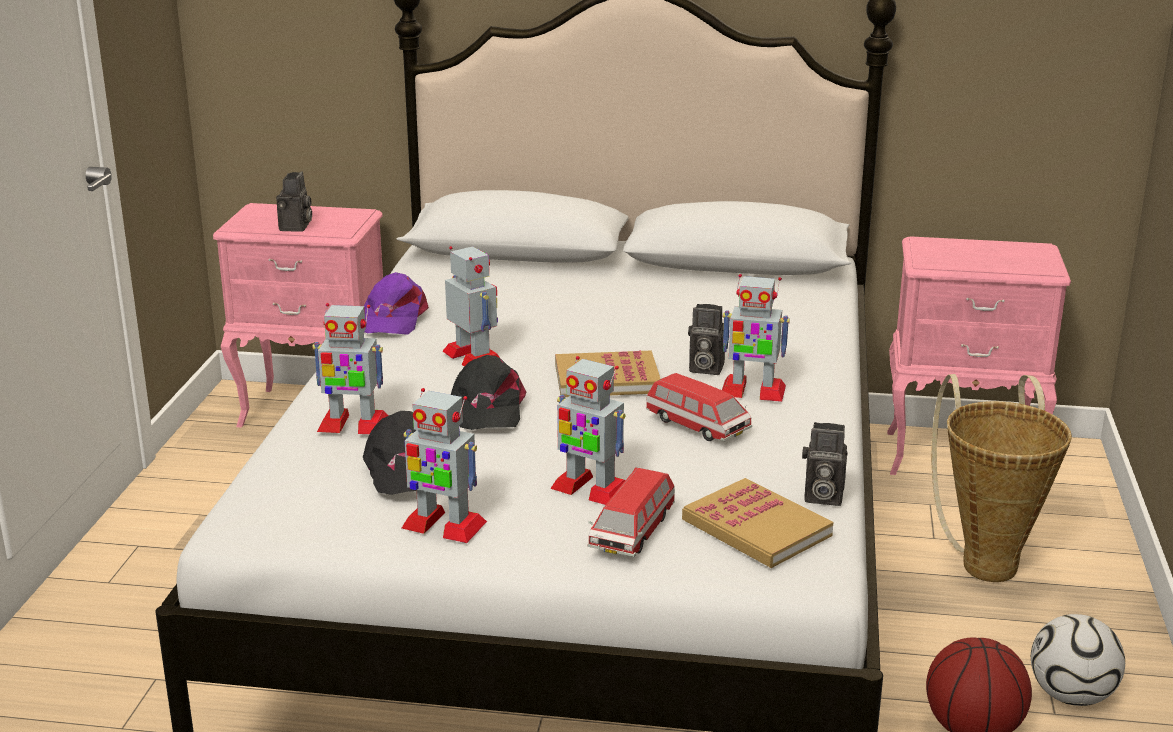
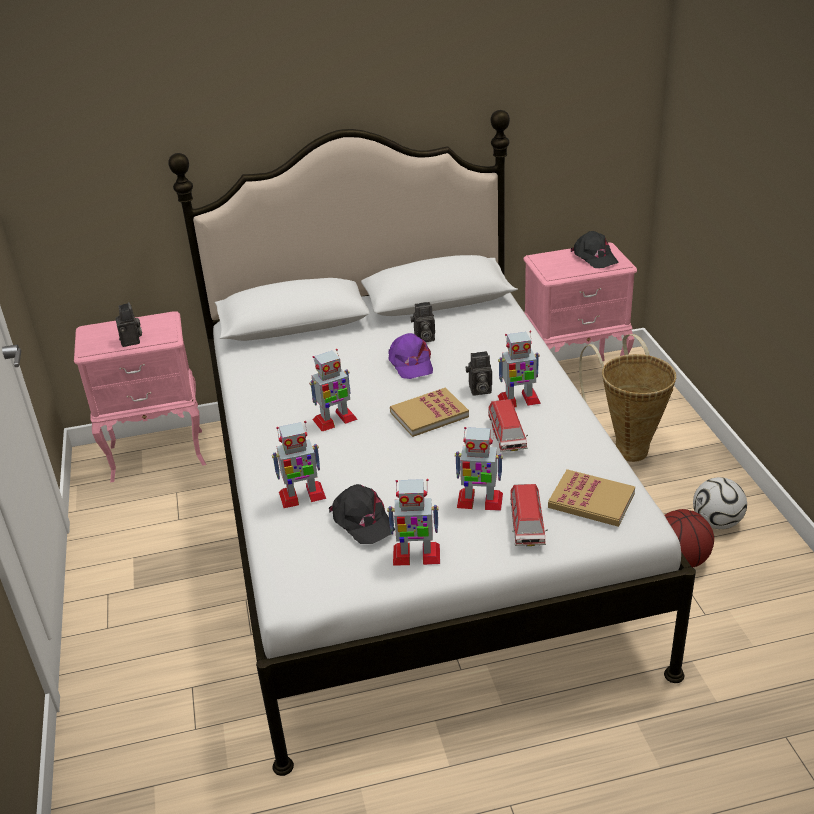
camera: 20 degrees left, 10 degrees up
purple cap [364,272,429,335] -> purple cap moved to [388,333,433,379]
toy robot [443,246,500,367] -> toy robot turned 120 degrees clockwise [309,349,358,431]
black cap [451,355,526,430] -> black cap moved to [571,231,618,268]
toy car [646,373,752,441] -> toy car turned 60 degrees clockwise [488,399,528,452]
camera [802,422,848,506] -> camera moved to [410,302,435,342]

